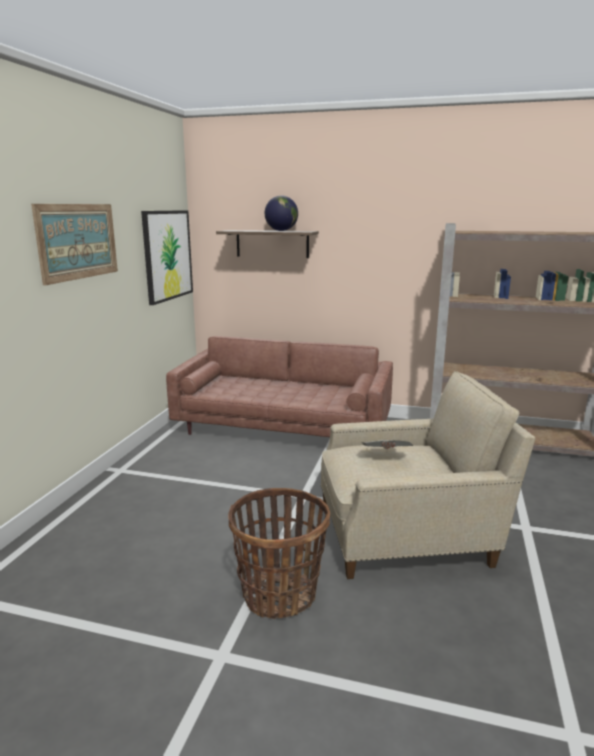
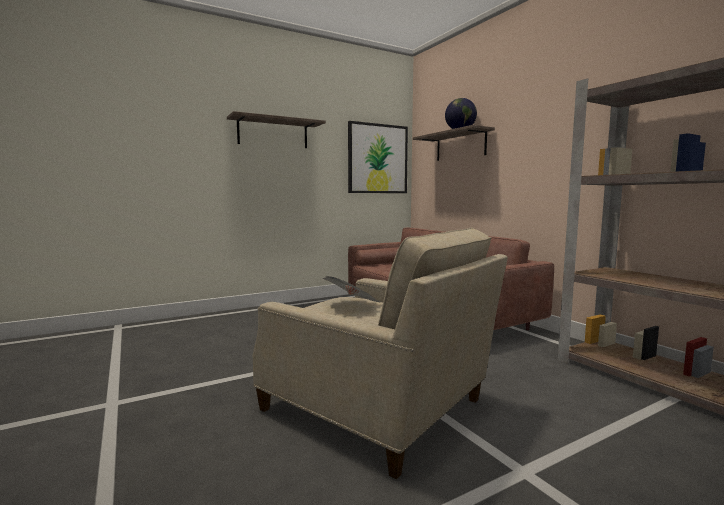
camera: 45 degrees right, 10 degrees down
picture [31,204,118,285] -> shelf [227,111,326,148]
basket [228,488,330,620] -> none

